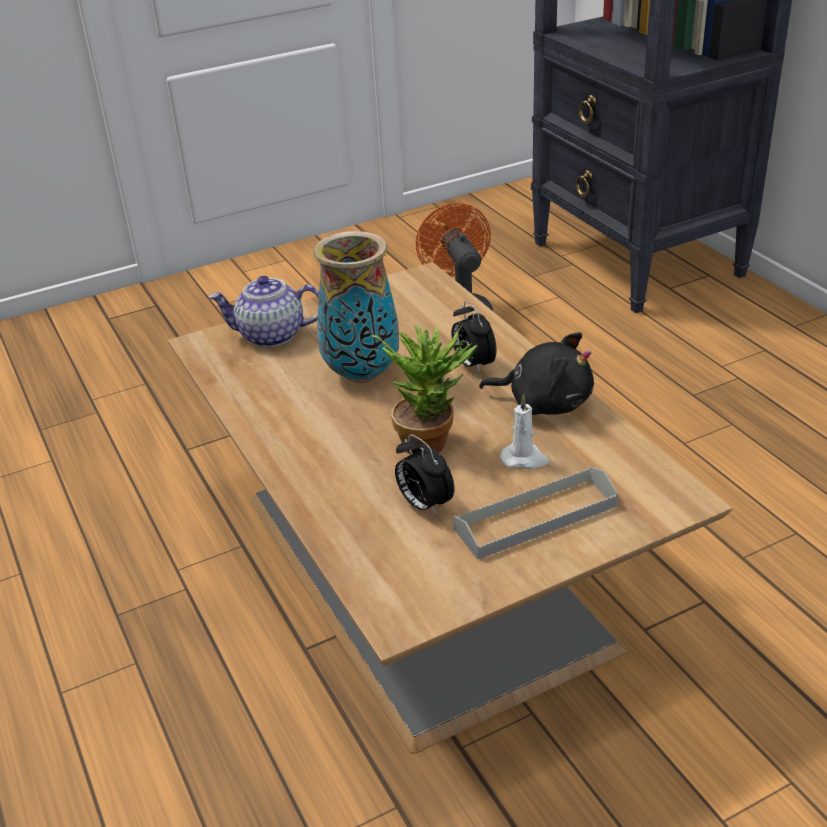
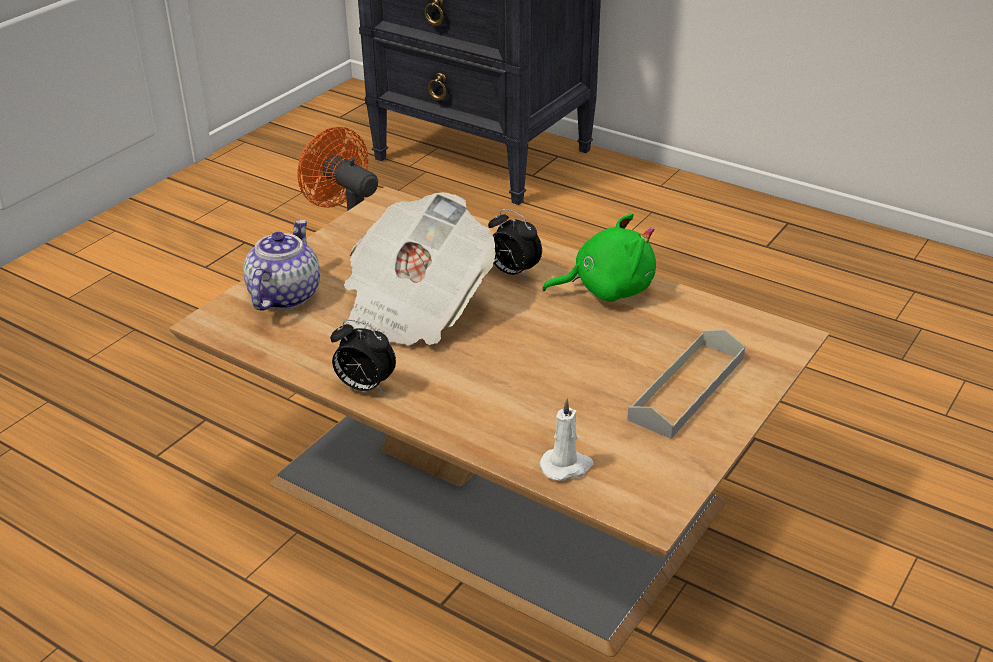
camera: 30 degrees left, 0 degrees up
teapot [208,276,319,347] -> teapot turned 135 degrees clockwise [243,220,320,311]
vase [314,231,399,383] -> newspaper [344,192,496,345]
potted plant [372,324,478,454] -> none
alarm clock [395,434,455,517] -> alarm clock moved to [330,319,396,393]
black plush toy [479,332,594,415] -> green plush toy [542,213,656,302]
white candle [500,394,549,470] -> white candle moved to [540,398,593,481]

